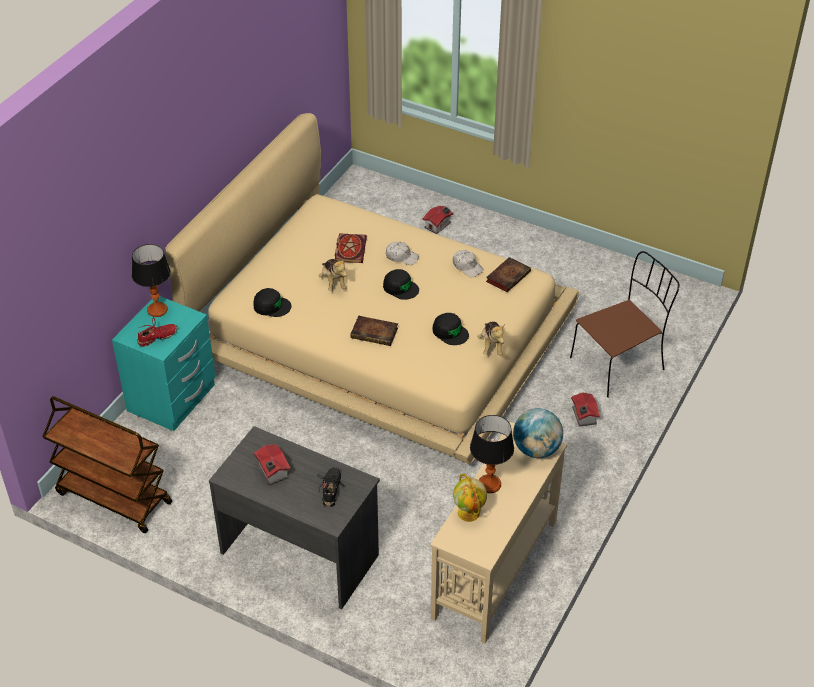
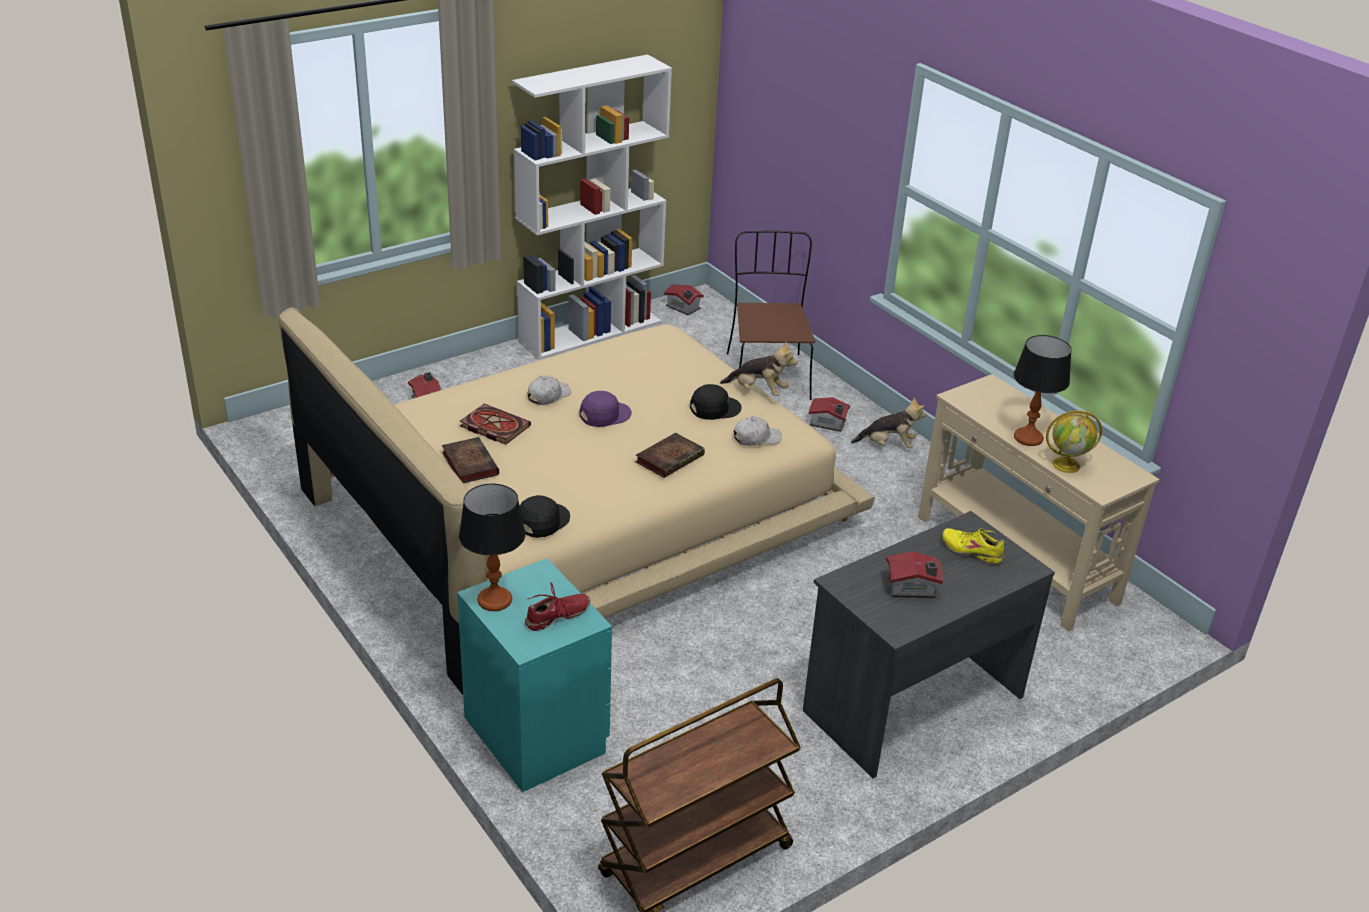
camera: 65 degrees left, 10 degrees down
red shoe [137,318,177,347] -> red shoe turned 60 degrees clockwise [525,582,590,631]
black shoe [317,467,346,507] -> yellow shoe [942,528,1004,564]
plush toy [319,258,347,291] -> plush toy moved to [851,397,926,448]
black cap [383,269,419,300] -> purple cap [580,391,632,427]
white cap [453,250,484,277] -> white cap moved to [734,416,782,446]
book [486,257,531,292] -> book moved to [442,437,499,483]
globe [513,408,563,458] -> none
none -> white bookcase [512,54,672,360]
none -> toy house [664,284,704,315]

